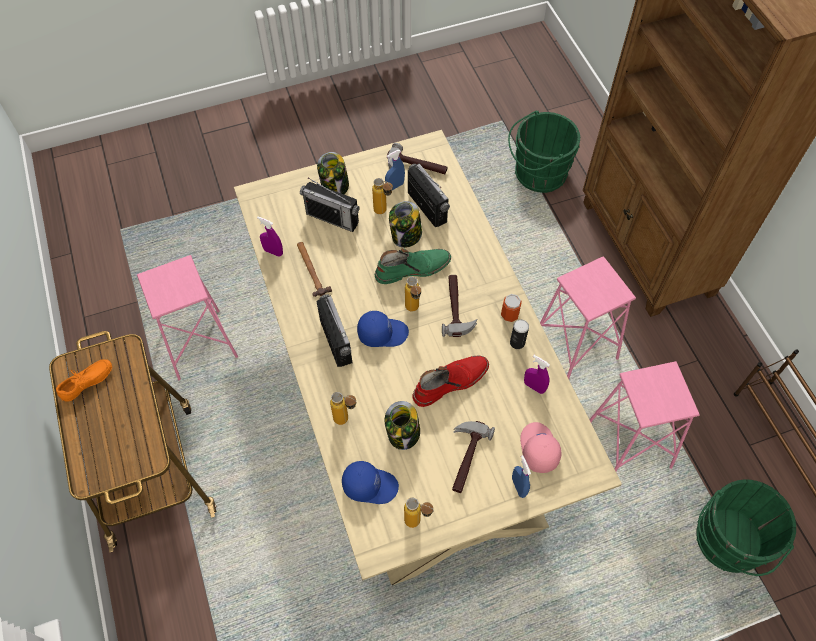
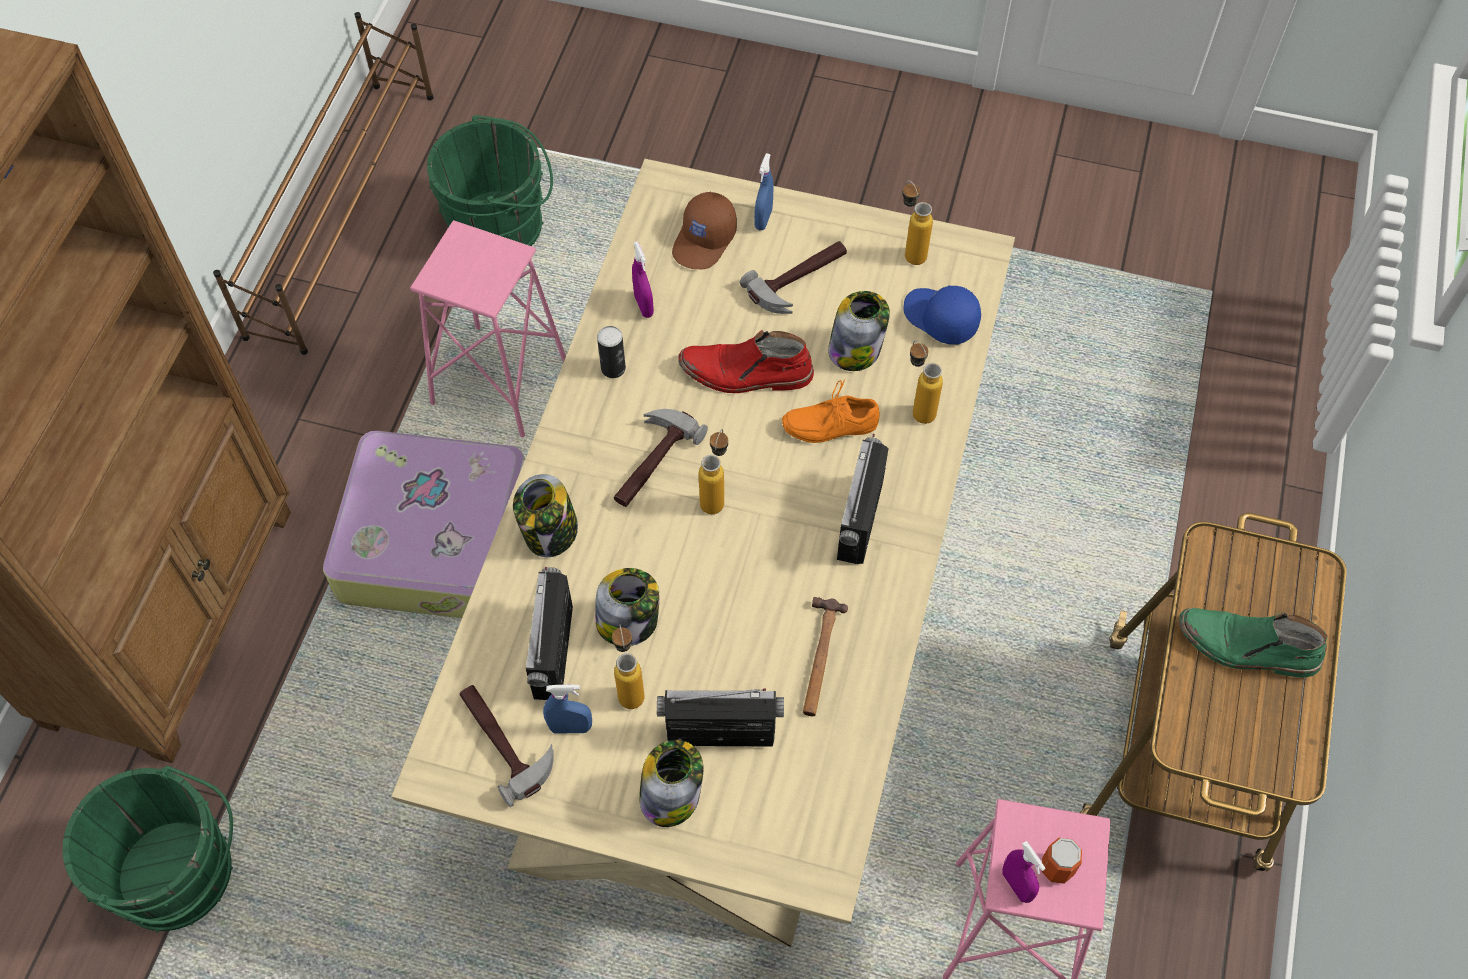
camera: 145 degrees left, 0 degrees up
orange shoe [56,359,112,402] -> orange shoe moved to [782,379,880,443]
purple spray bottle [257,216,283,257] -> purple spray bottle moved to [1002,841,1046,903]
radio [300,178,360,232] -> radio turned 60 degrees counterclockwise [657,688,784,747]
blue cap [357,311,409,347] -> none
green boot [375,248,451,284] -> green boot moved to [1179,608,1328,678]
can [501,294,522,322] -> can moved to [1042,838,1082,884]
pink cap [520,422,561,473] -> brown cap [672,192,737,269]
pink stool [540,256,636,379] -> suitcase [323,431,525,618]
none -> jar [513,474,578,557]

